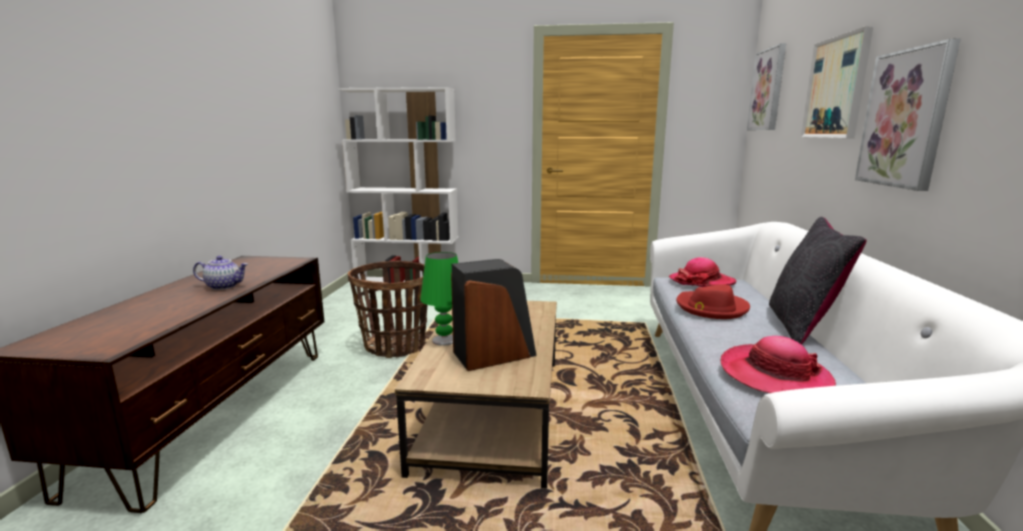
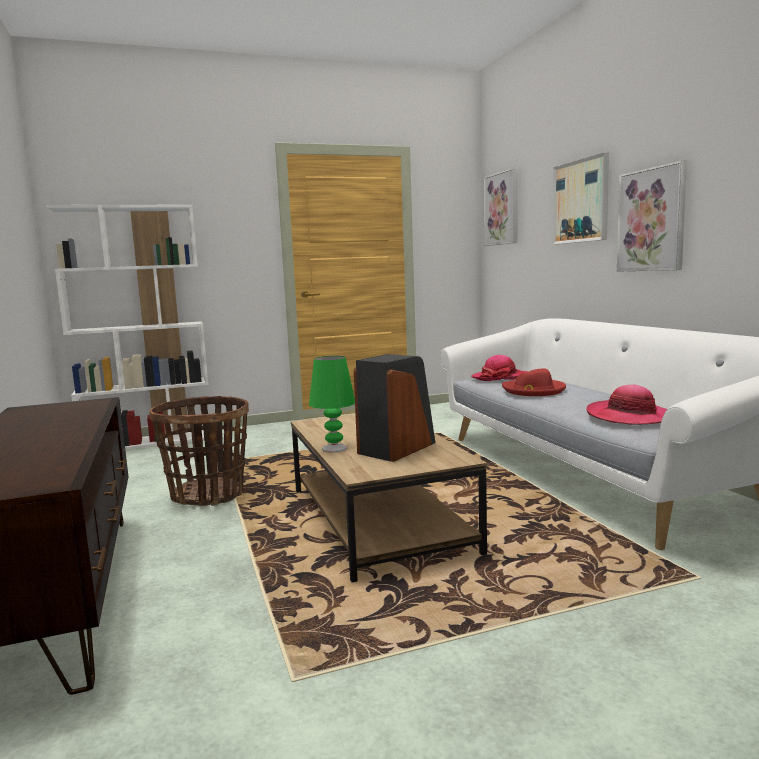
camera: 25 degrees left, 5 degrees down
teapot [193,256,248,290] -> none
black pillow [769,217,867,345] -> none

